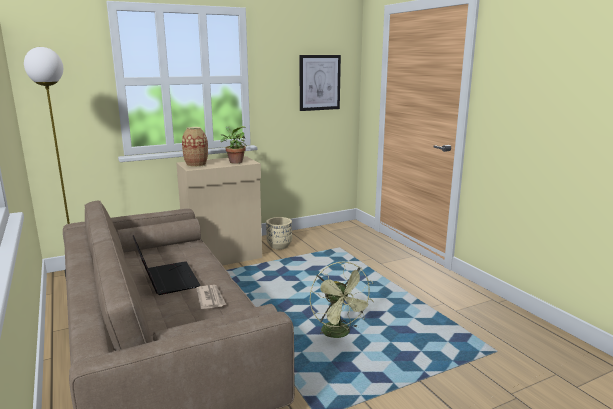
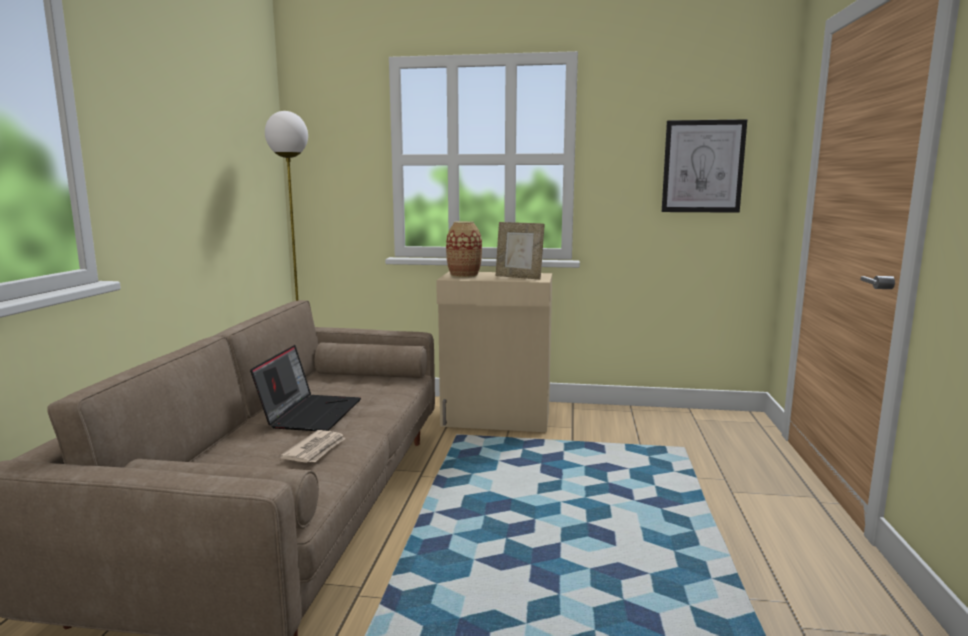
camera: 35 degrees right, 5 degrees down
potted plant [220,126,246,164] -> picture frame [496,222,544,279]
beige planter [266,217,292,250] -> none
green fan [310,262,374,338] -> none

